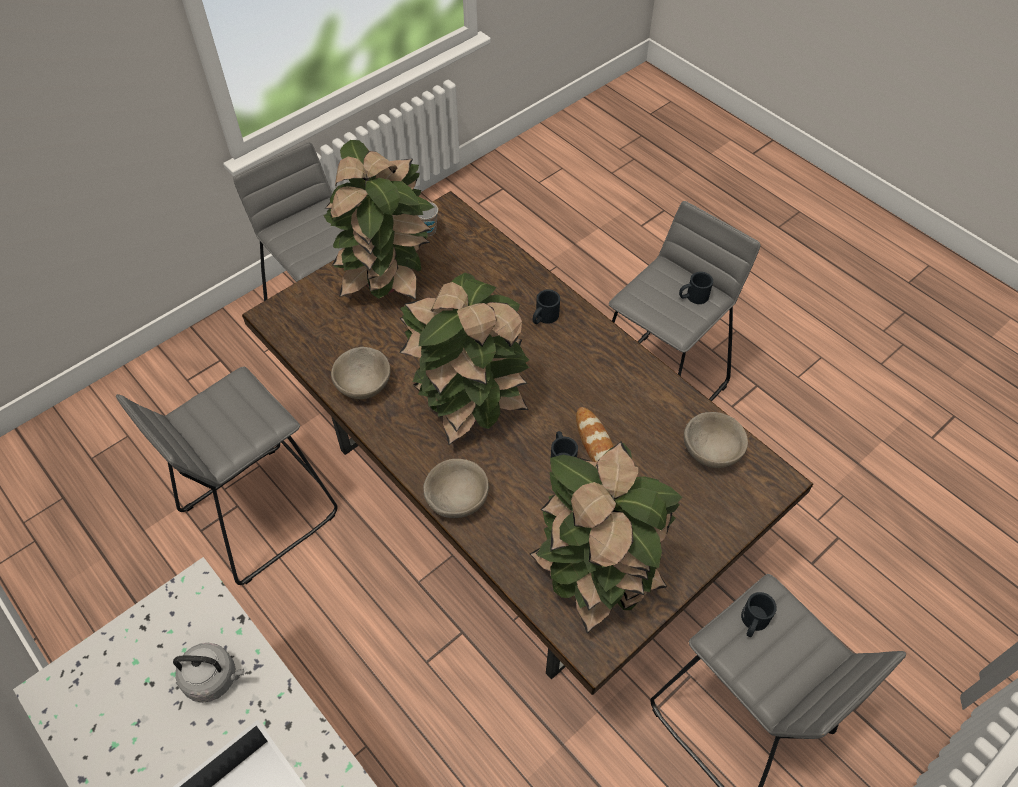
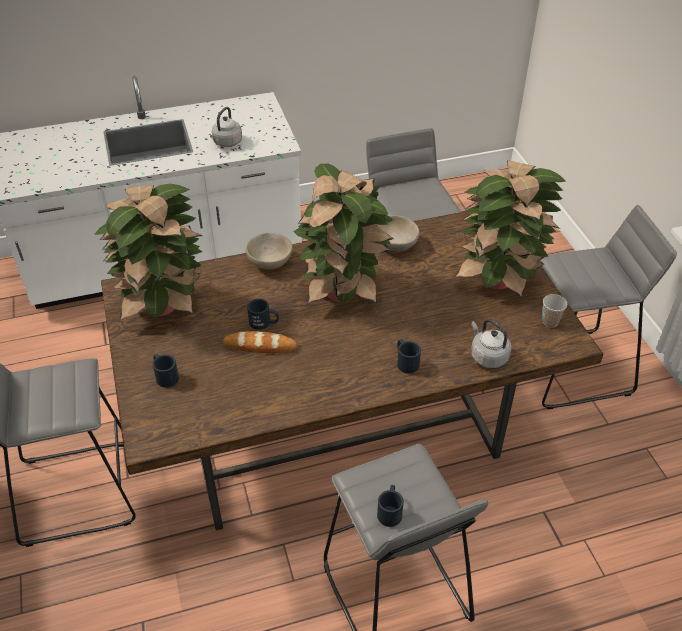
camera: 115 degrees right, 10 degrees down
beige bowl [684,412,748,468] -> none
black mug [741,592,777,637] -> black mug moved to [153,354,179,388]
none -> grey kettle [471,319,511,368]

